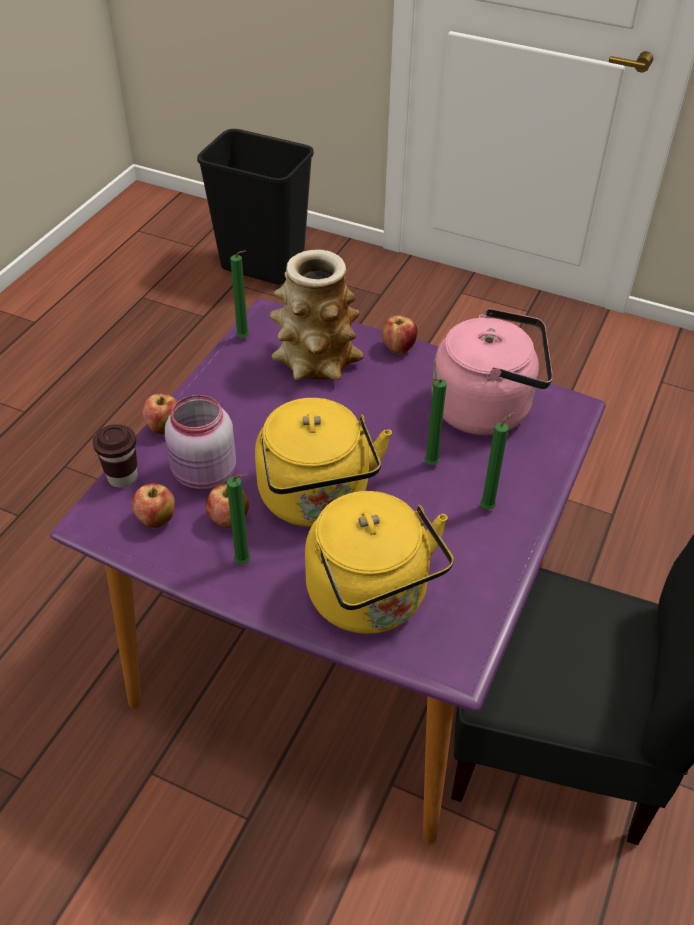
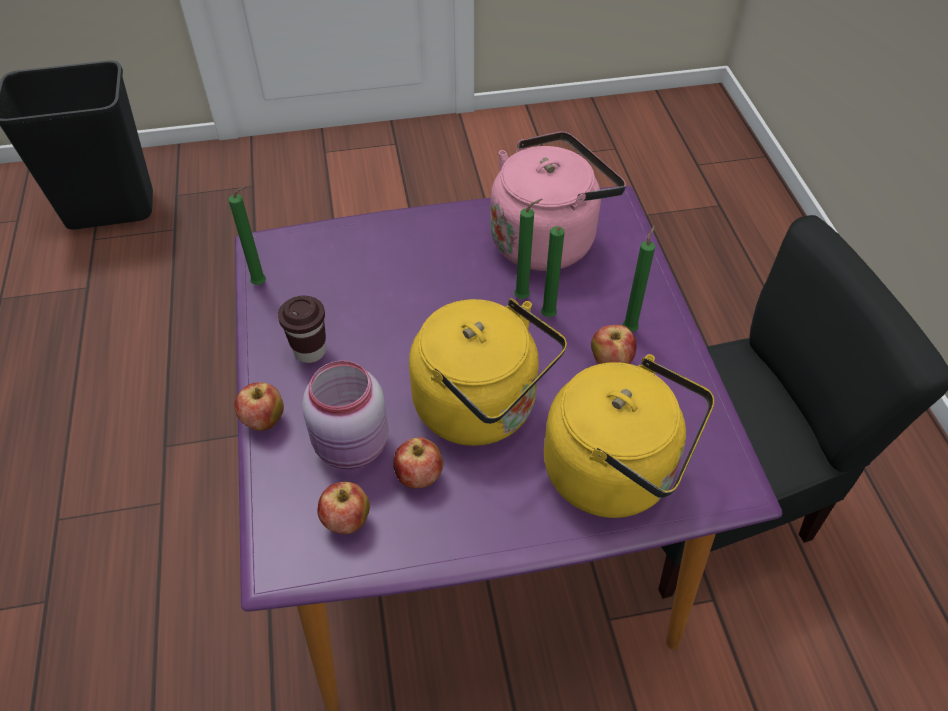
camera: 35 degrees left, 5 degrees up
brown cup [93,424,138,488] -> brown cup moved to [278,296,326,363]
green candle [227,474,251,565] -> green candle moved to [514,199,542,299]
vase [269,250,364,380] -> none
apple [382,315,418,354] -> apple moved to [591,325,636,364]

